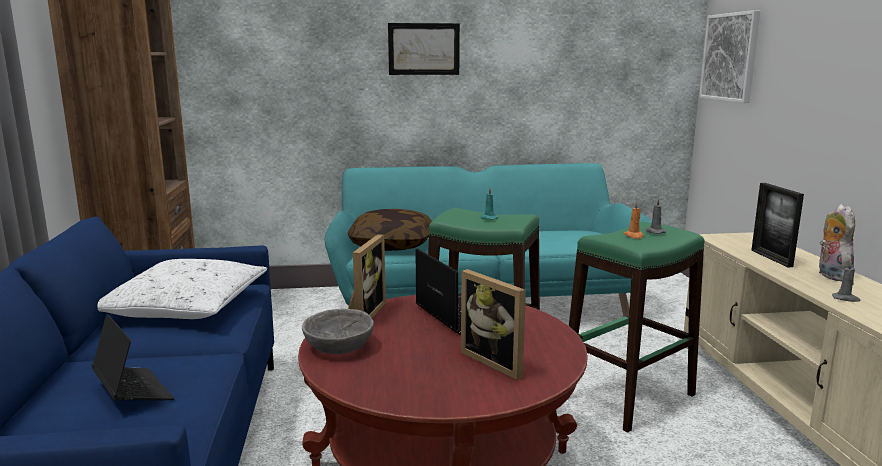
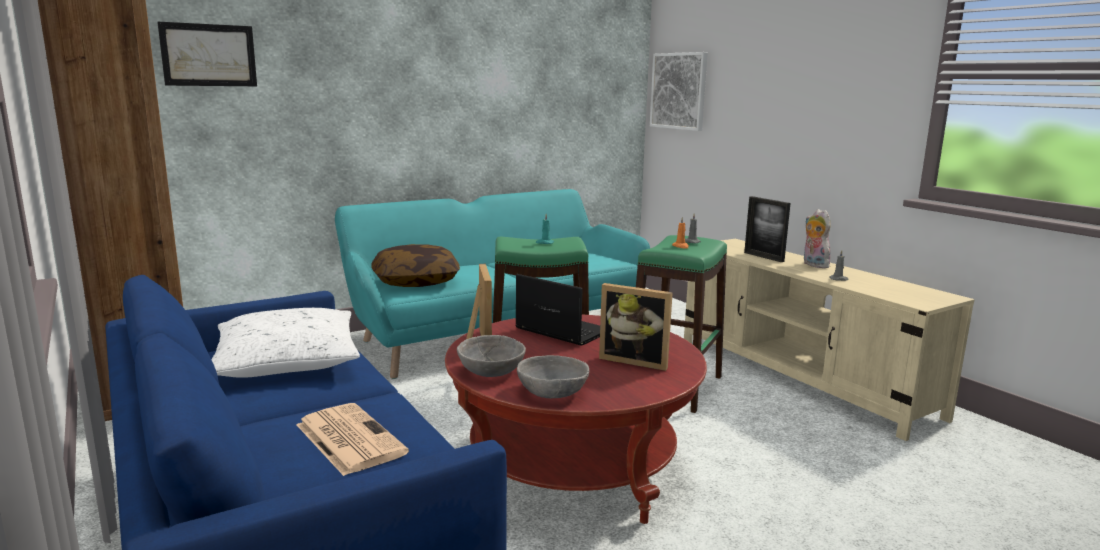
camera: 25 degrees left, 0 degrees up
laptop [92,314,174,400] -> newspaper [296,403,409,476]
picture [388,23,460,75] -> picture moved to [157,22,257,86]
none -> grey bowl [517,355,589,398]

